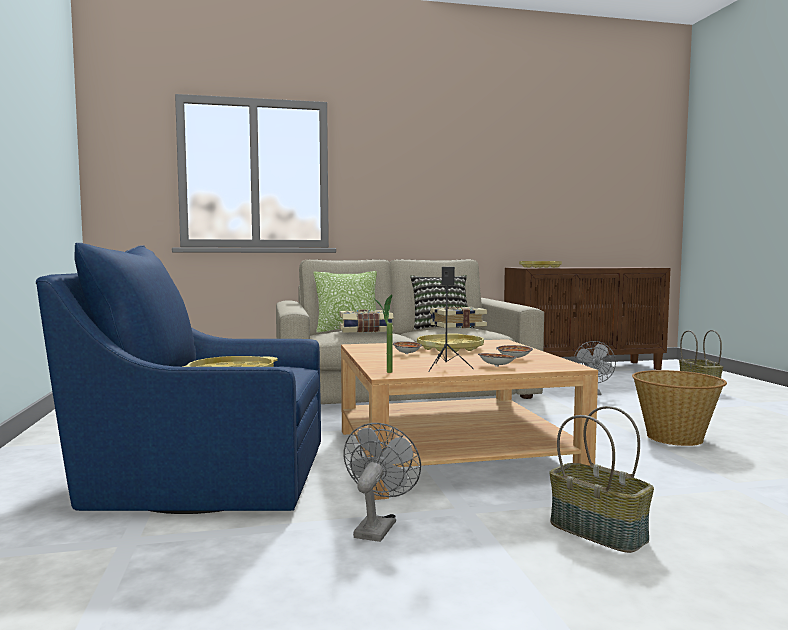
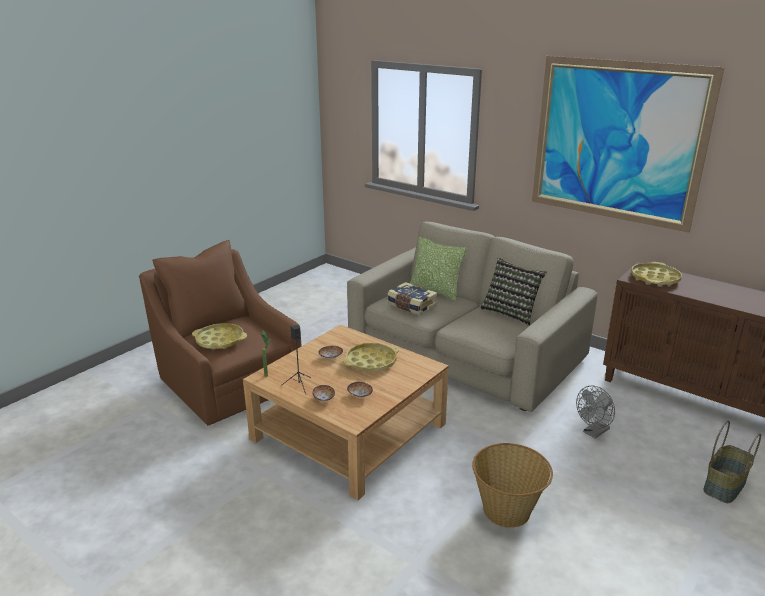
camera: 50 degrees right, 20 degrees up
blue armchair [36,243,321,514] -> brown armchair [139,240,302,426]
grey fan [344,423,421,542] -> none
book [430,306,487,328] -> none
basket [549,406,654,553] -> none
none -> picture [532,56,725,233]

